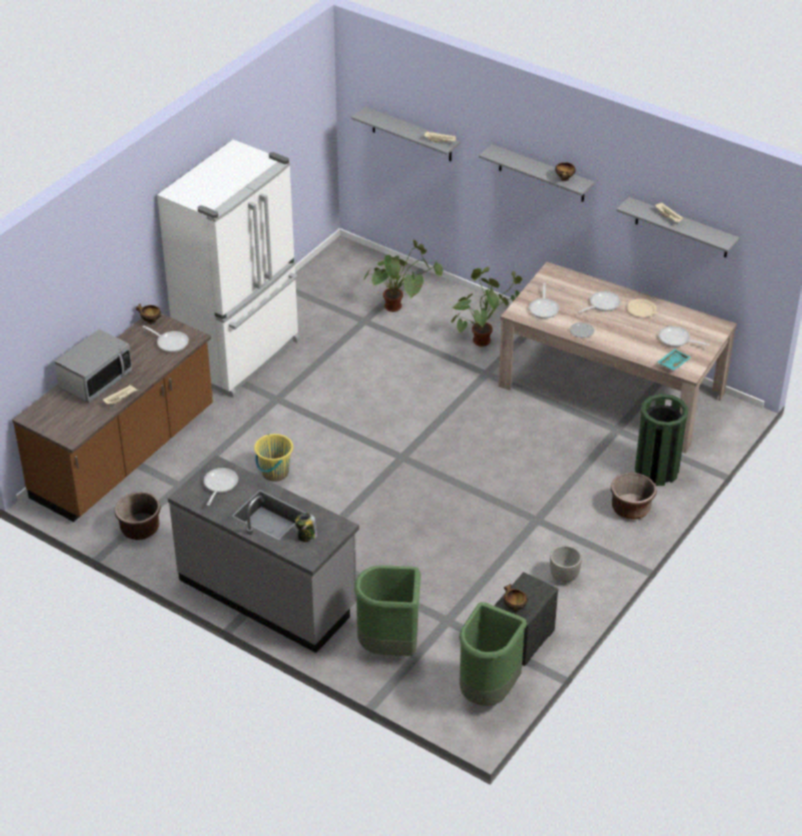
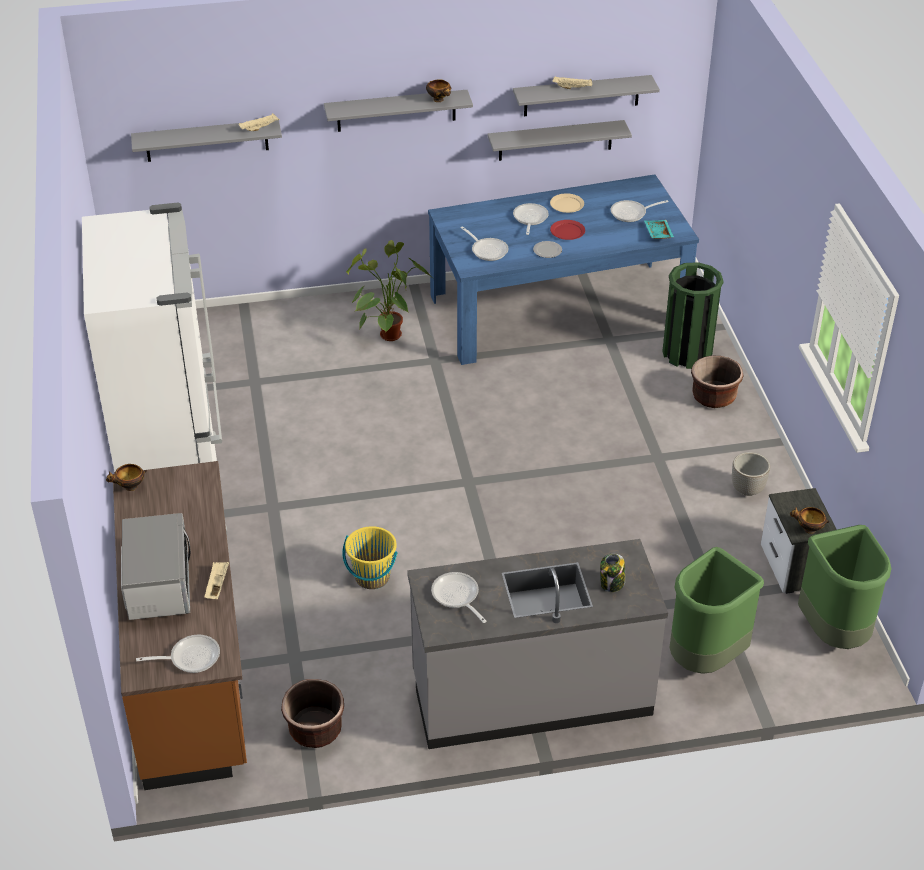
camera: 45 degrees left, 0 degrees up
frying pan [142,326,189,352] -> frying pan moved to [136,635,220,673]
potted plant [363,240,443,312] -> none
beige dining table [498,262,737,453] -> blue dining table [428,174,699,365]
none -> grey shelf [487,120,632,161]
none -> red plate [550,220,585,240]

